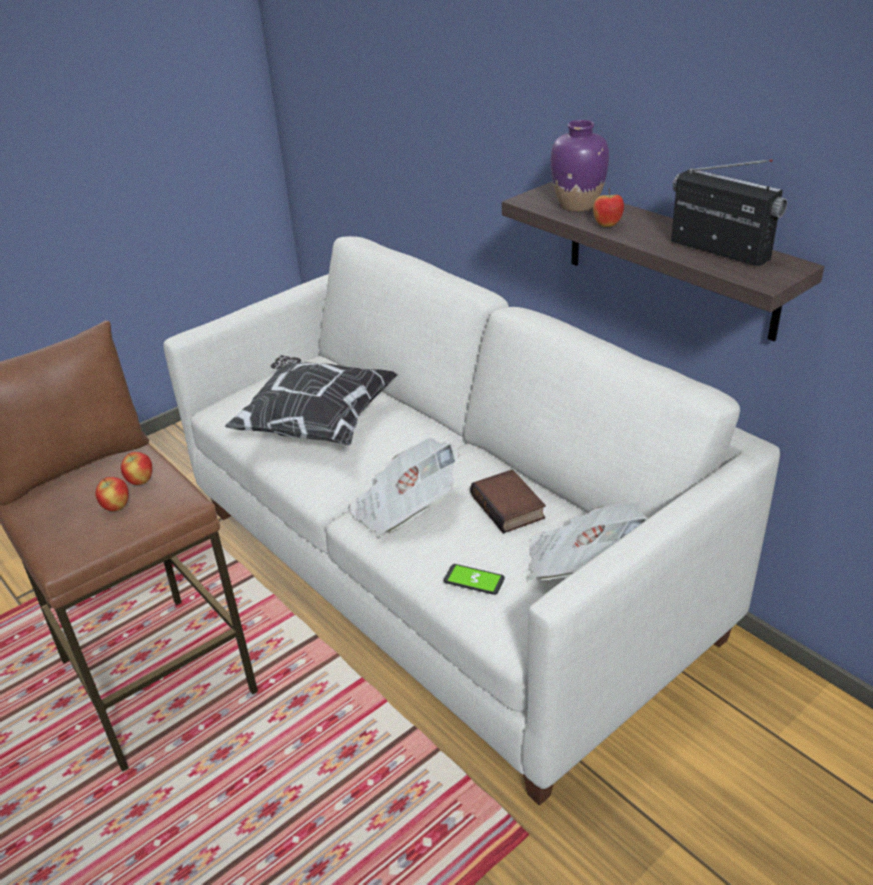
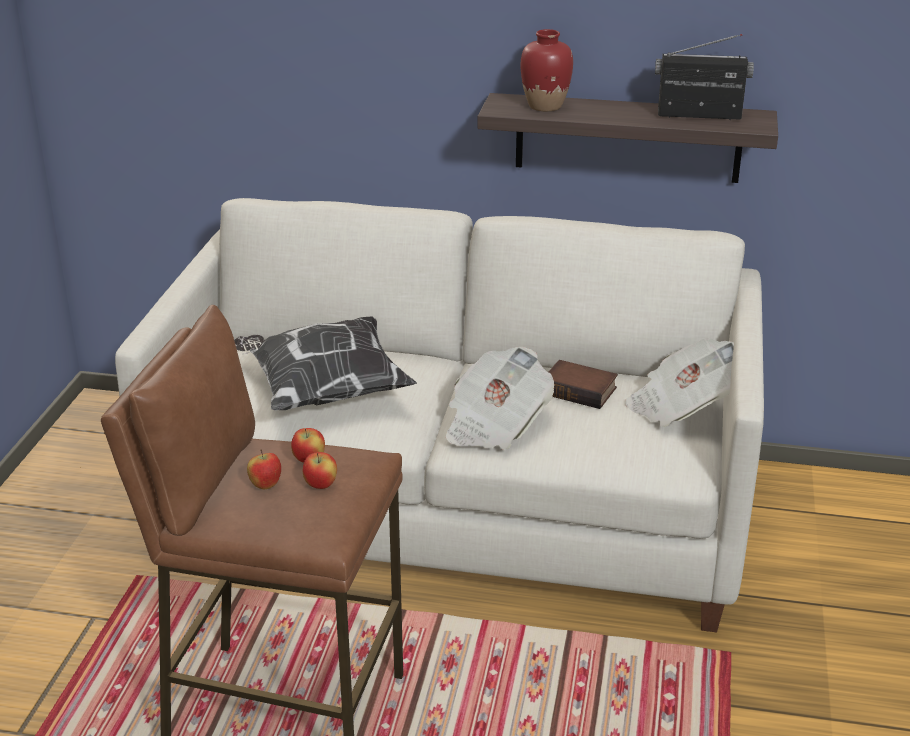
camera: 40 degrees left, 5 degrees down
phone [444,564,505,595] -> none
purple vase [551,120,609,212] -> red vase [521,29,573,111]
apple [593,188,624,227] -> apple moved to [247,450,281,489]

